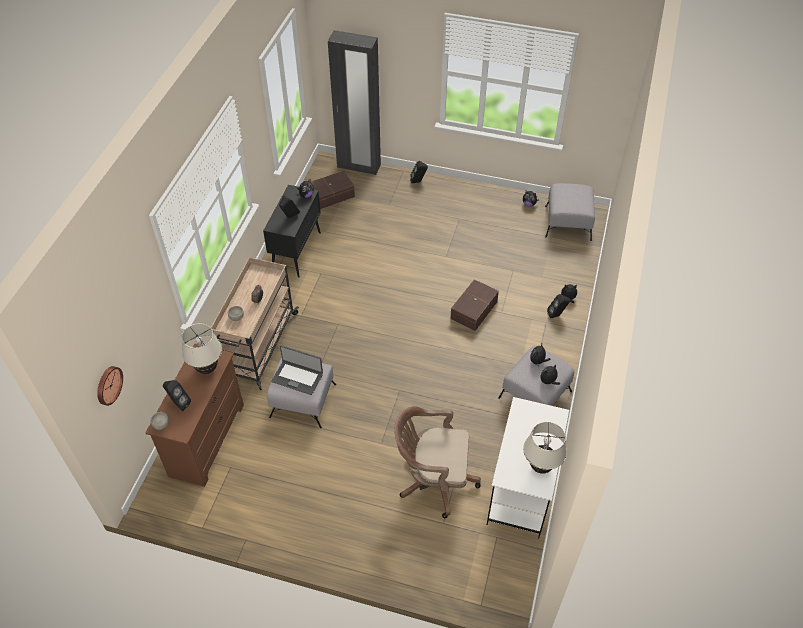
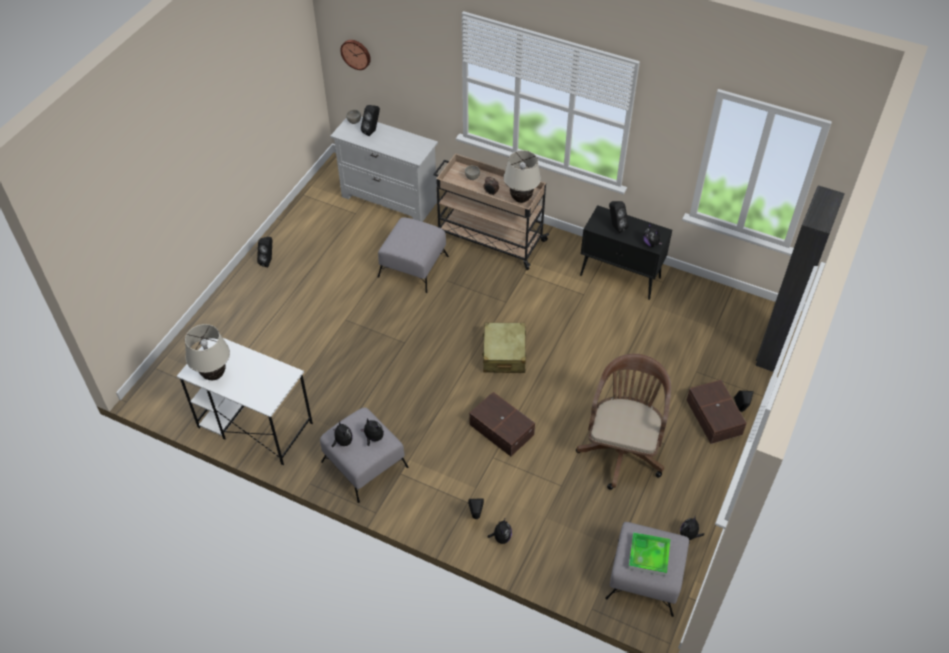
camera: 100 degrees right, 0 degrees up
brown dresser [145,344,244,487] -> white dresser [330,117,438,222]
beige table lamp [181,323,222,374] -> beige table lamp moved to [503,150,541,203]
laptop [271,345,323,395] -> none
brown storage box [311,171,355,209] -> brown storage box moved to [687,380,747,444]
brown office chair [394,406,481,518] -> brown office chair moved to [576,354,671,490]
none -> black speaker [257,237,272,267]
none -> beige suitcase [482,322,526,373]
none -> tray [628,532,670,576]

